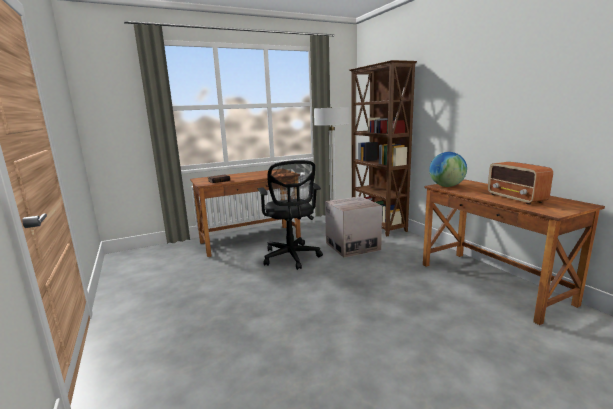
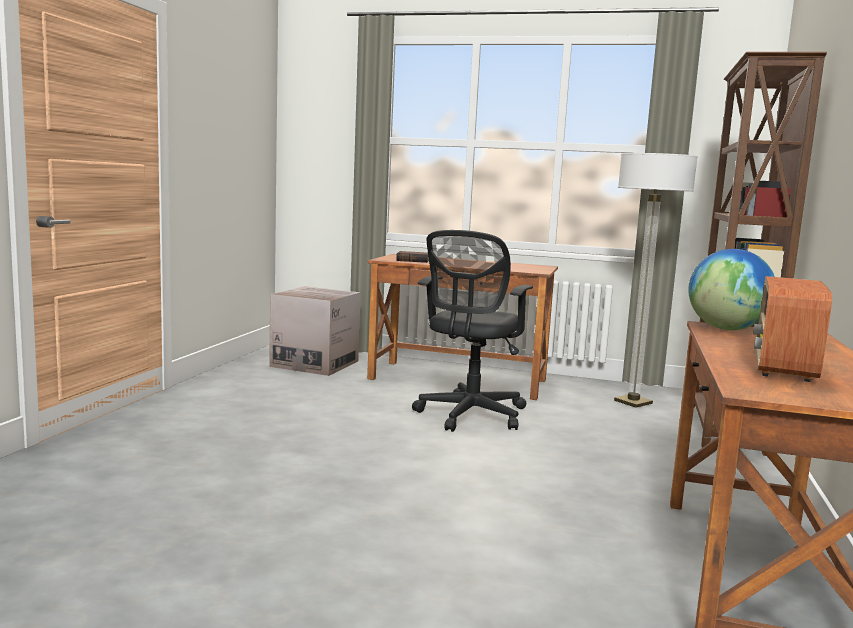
camera: 40 degrees right, 5 degrees down
cardboard box [325,196,382,258] -> cardboard box moved to [269,286,361,376]

